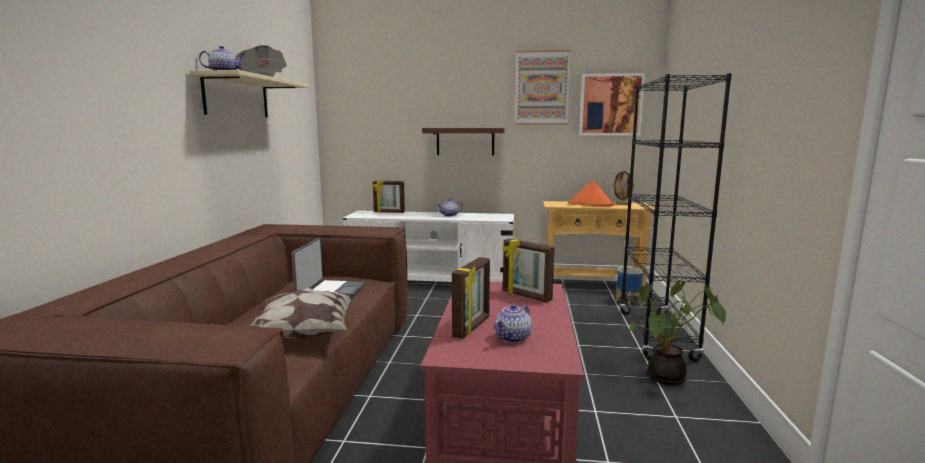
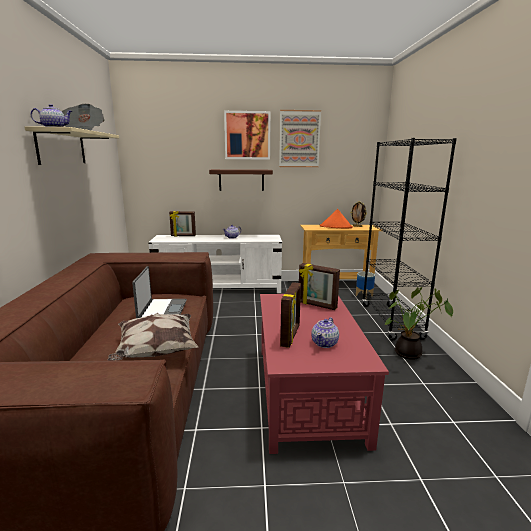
camera: 10 degrees left, 5 degrees up
picture [579,73,645,136] -> picture moved to [224,111,271,160]

